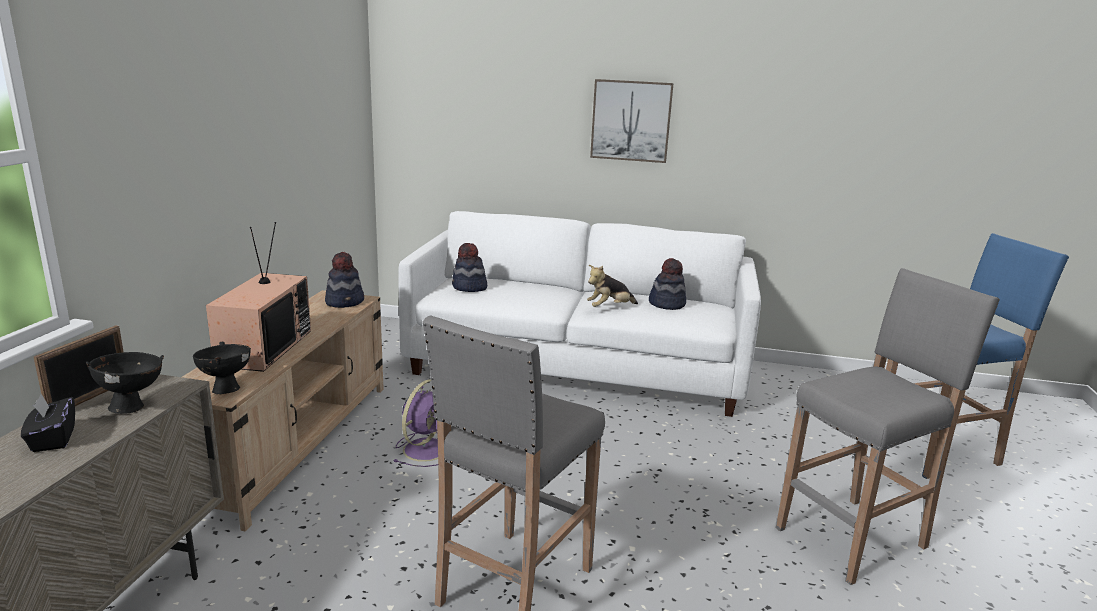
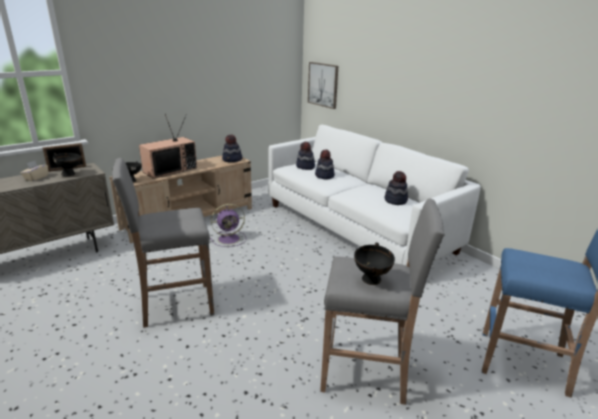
camera: 40 degrees right, 5 degrees up
black tissue box [21,394,75,452] -> beige tissue box [20,161,48,181]
plush toy [587,265,638,307] -> none
picture [590,79,674,163] -> picture moved to [308,62,338,109]
none -> hat [315,149,335,180]
none -> black bowl [354,243,395,285]

